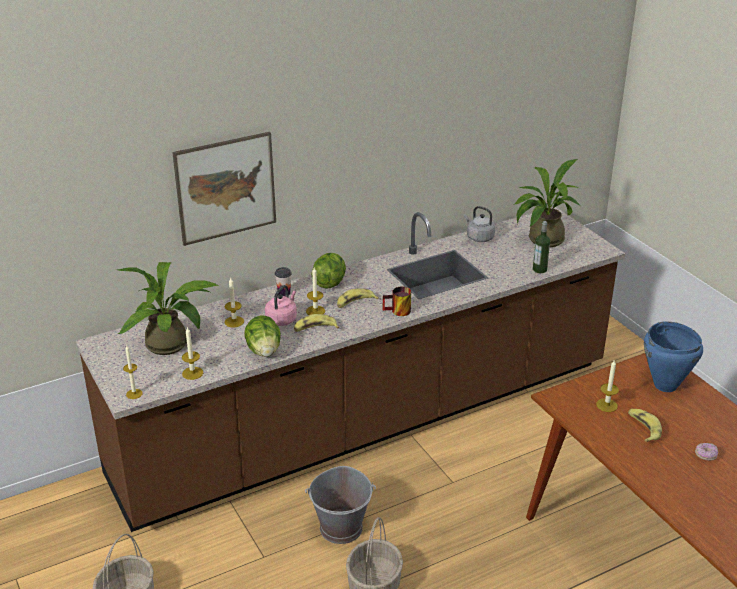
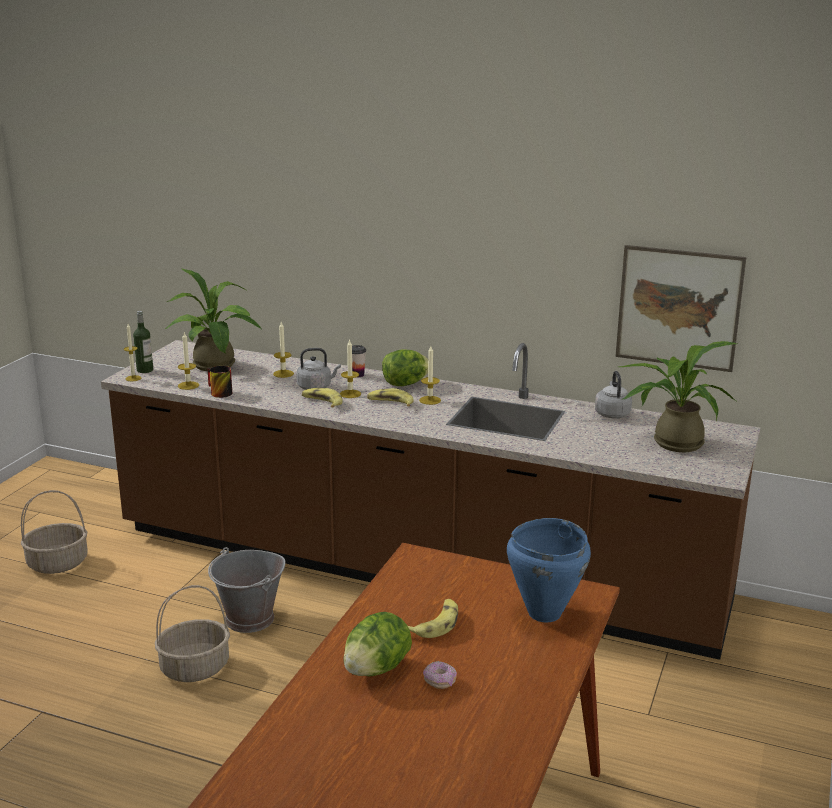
camera: 50 degrees right, 10 degrees down
picture [172,132,276,246] -> picture moved to [615,245,746,372]
lettuce [244,316,281,357] -> lettuce moved to [343,612,412,676]
pink kettle [265,285,297,326] -> grey kettle [297,348,341,390]
mug [382,287,411,316] -> mug moved to [207,366,232,398]
bottle [533,221,550,273] -> bottle moved to [133,311,153,373]
candle [596,360,619,412] -> candle moved to [419,346,441,405]

